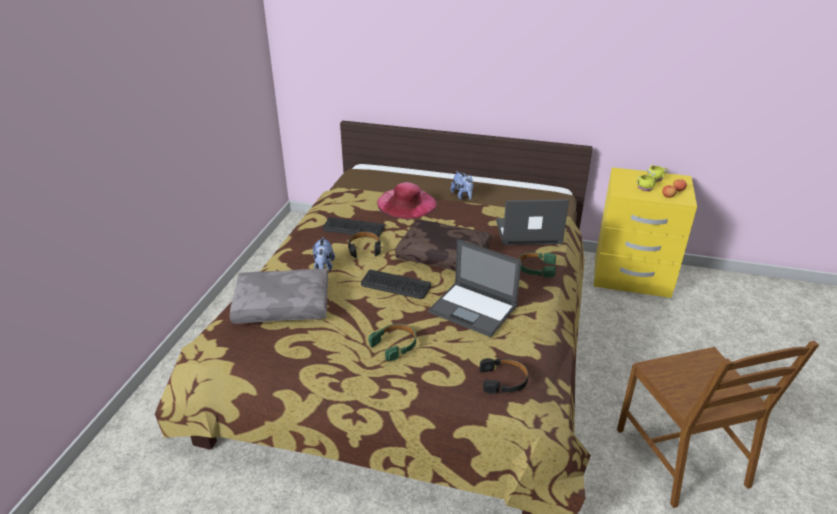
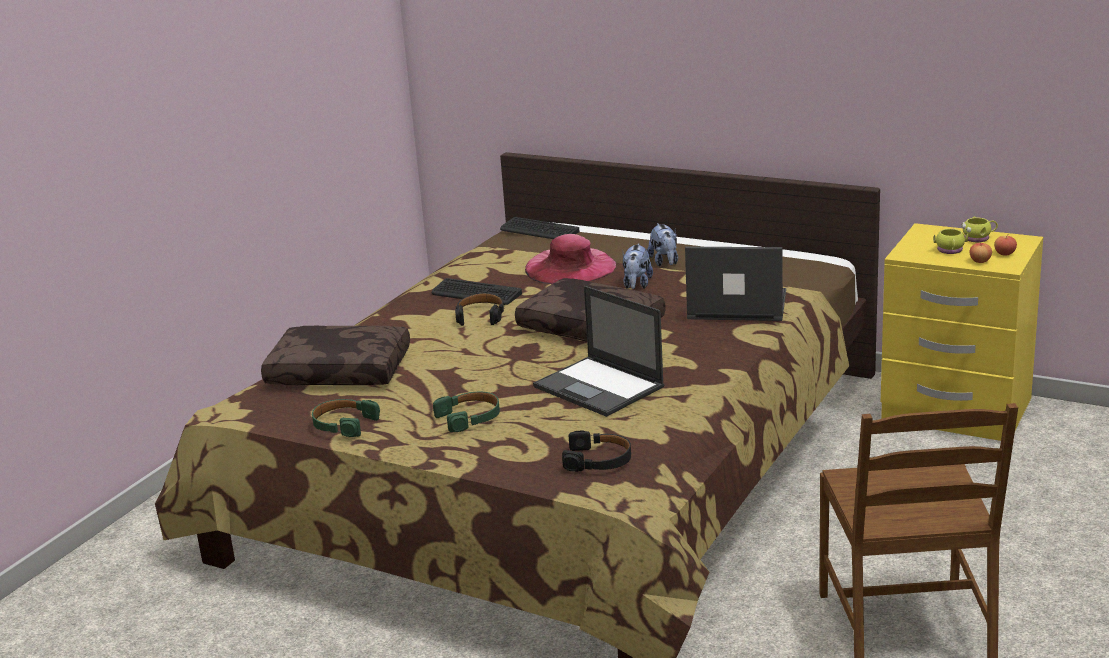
camera: 15 degrees right, 10 degrees down
grey pillow [229,269,328,324] -> brown pillow [261,326,410,385]
plush toy [313,236,335,272] -> plush toy moved to [623,243,653,289]
keyboard [361,270,431,299] -> keyboard moved to [500,217,579,239]
green headphones [519,252,556,278] -> green headphones moved to [312,399,380,437]

